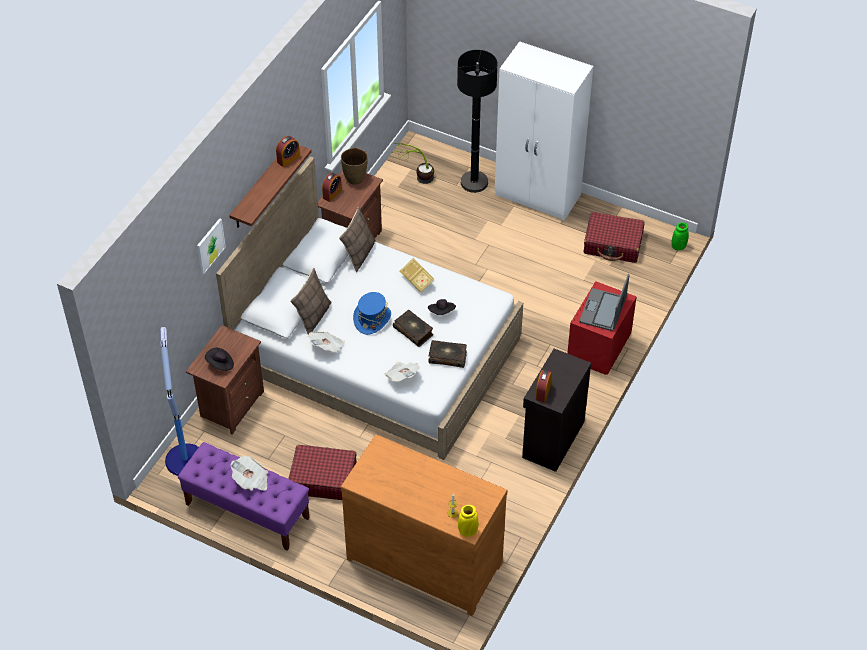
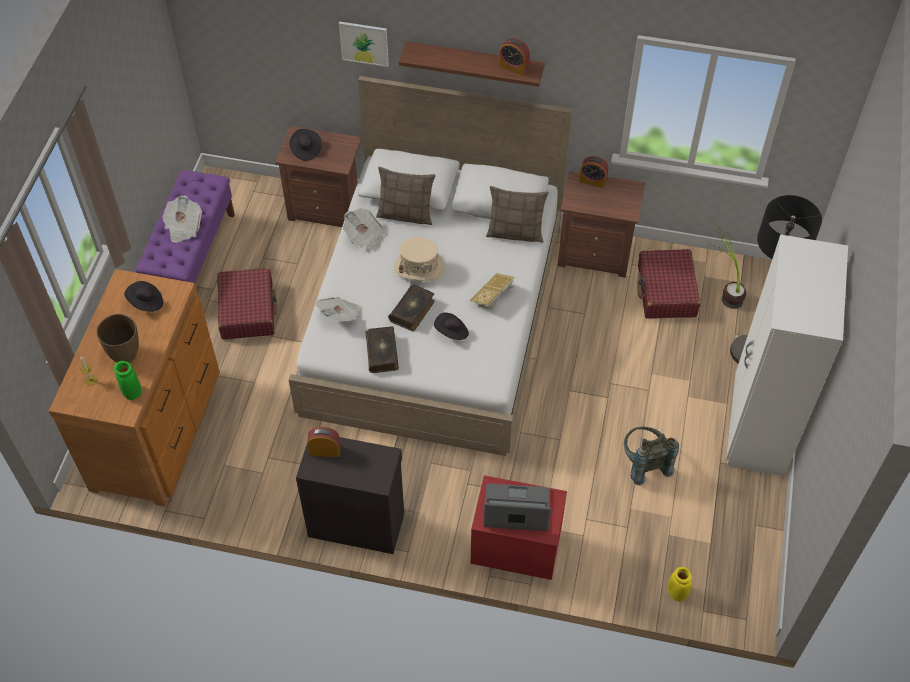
camera: 75 degrees right, 5 degrees up
floor lamp [160,327,199,476] -> none
brown vase [341,148,368,185] -> brown vase moved to [96,314,139,363]
blue hat [353,292,391,335] -> beige hat [394,237,445,281]
yellow vase [458,505,479,537] -> yellow vase moved to [668,567,692,602]
red suitcase [584,212,645,263] -> red suitcase moved to [637,249,700,319]
green vase [671,222,689,250] -> green vase moved to [114,361,141,400]
none -> black hat [124,281,163,312]
none -> grey backpack [624,427,679,485]

